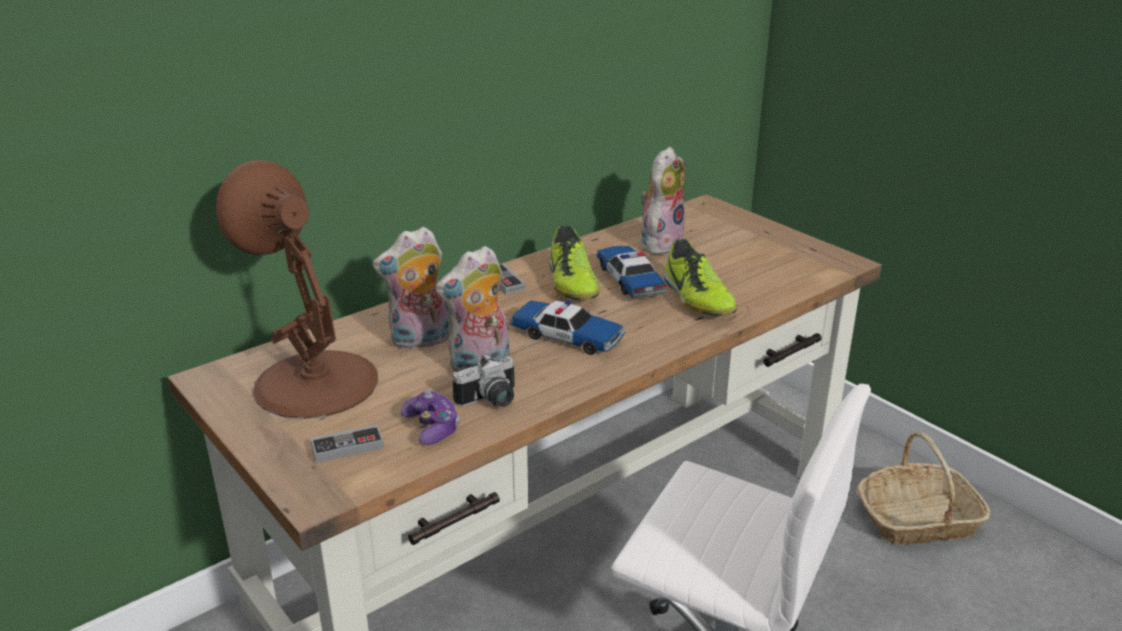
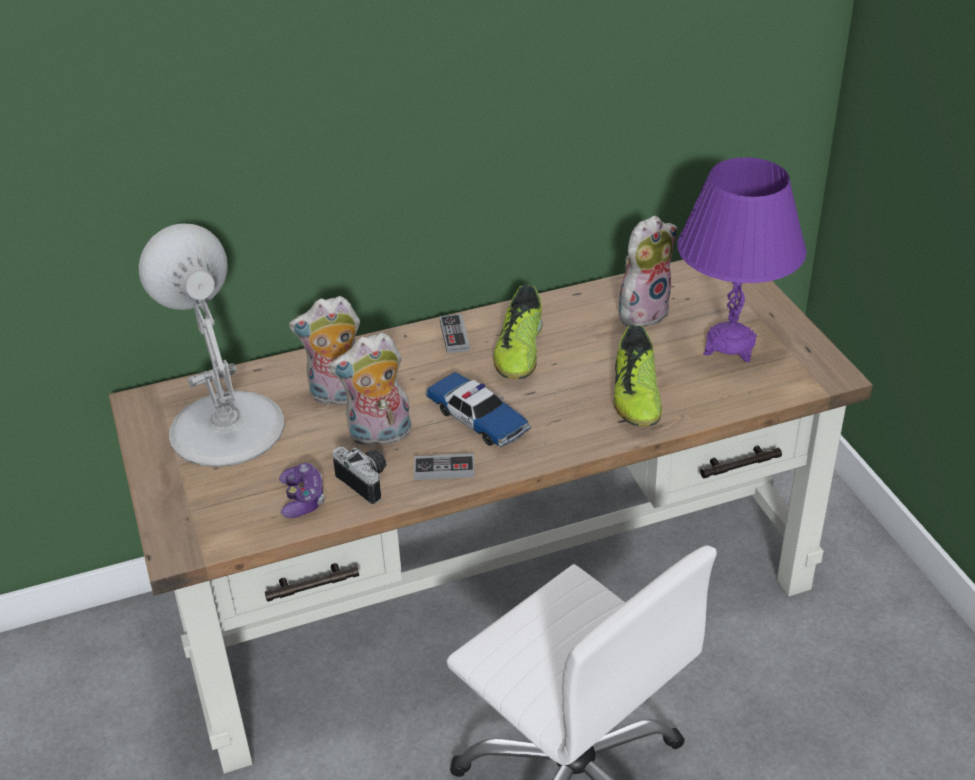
camera: 20 degrees right, 10 degrees up
brown table lamp [216,160,378,419] -> white table lamp [139,223,285,467]
game controller [310,424,384,463] -> game controller moved to [414,453,475,480]
camera [452,353,515,407] -> camera turned 120 degrees counterclockwise [333,447,386,504]
toy car [596,246,667,298] -> none
basket [857,432,991,545] -> none
none -> purple table lamp [677,157,807,362]

